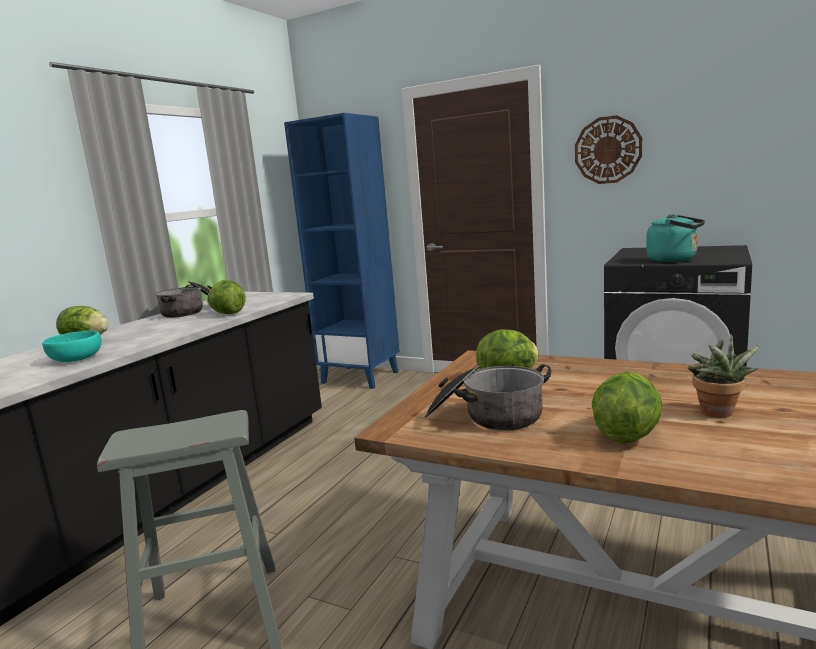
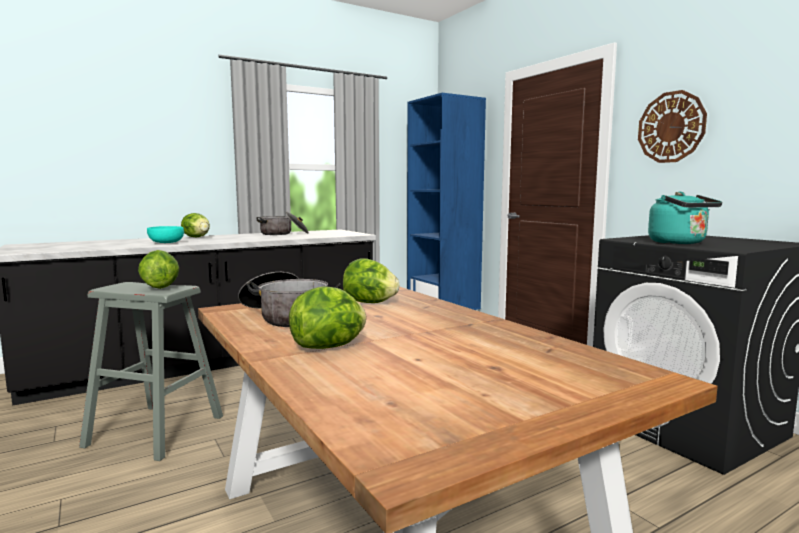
camera: 30 degrees right, 5 degrees down
lettuce [207,280,246,314] -> lettuce moved to [138,250,179,289]
potted plant [687,334,759,417] -> none

